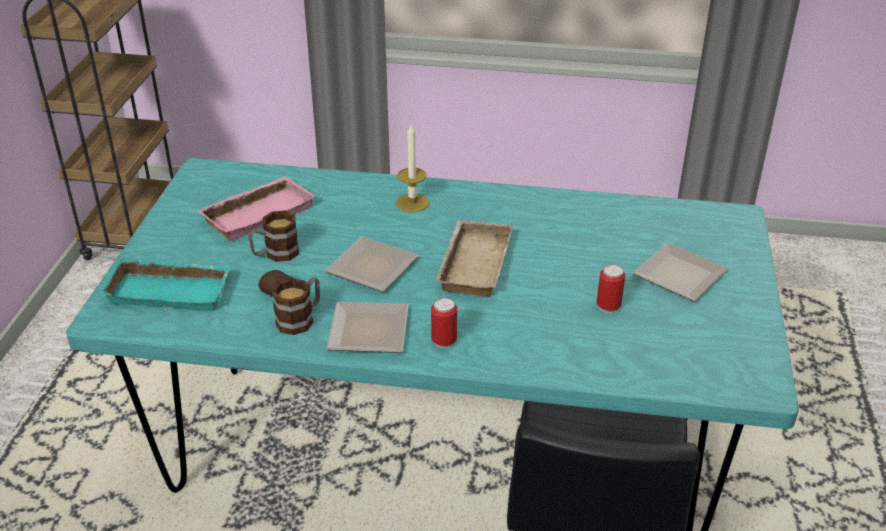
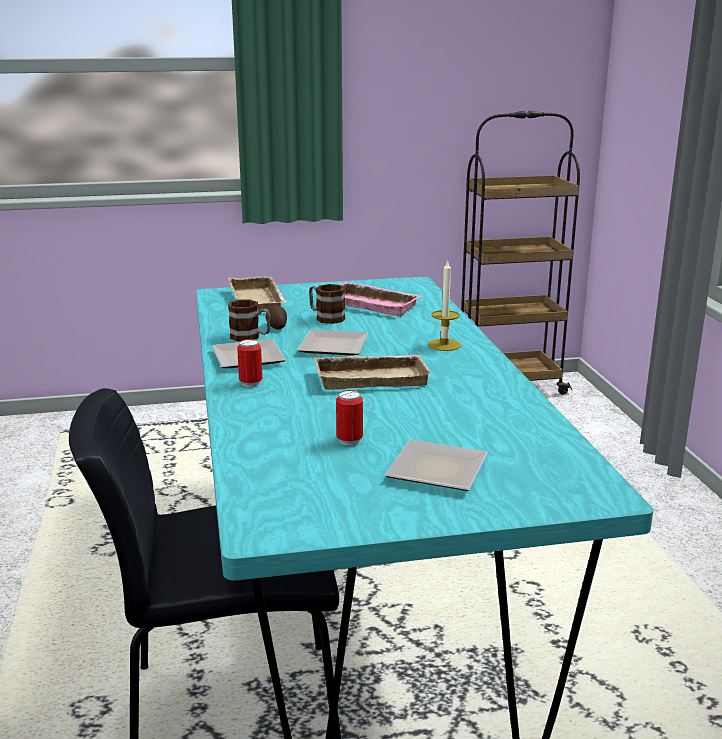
camera: 70 degrees right, 15 degrees down
turquoise tray [99,258,231,311] -> beige tray [228,276,287,312]

